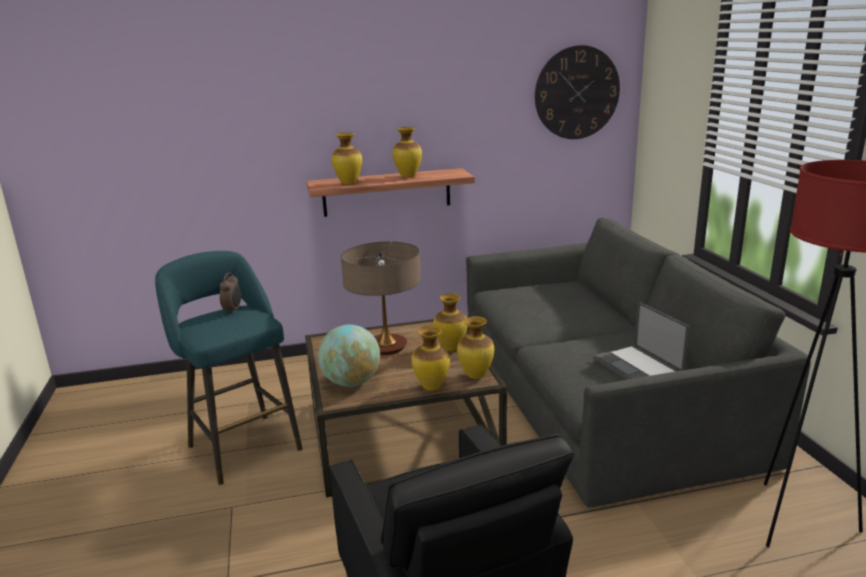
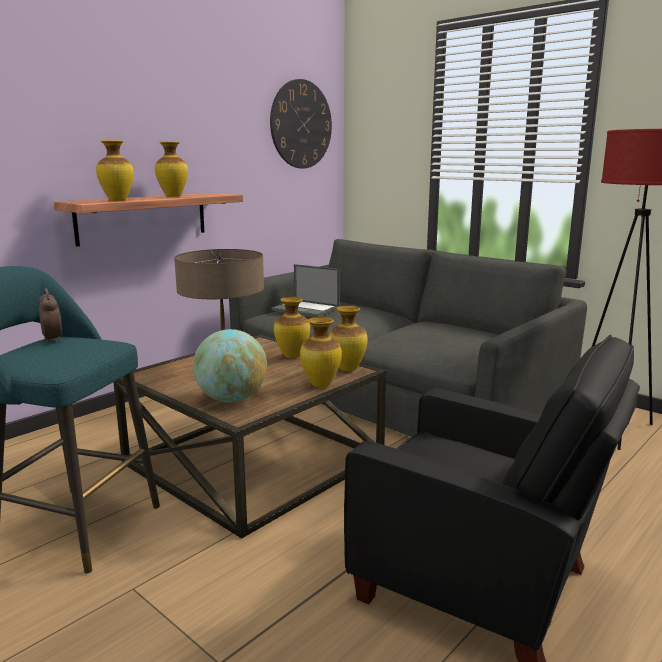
camera: 35 degrees left, 5 degrees down
laptop [593,301,689,380] -> laptop moved to [271,264,340,317]

